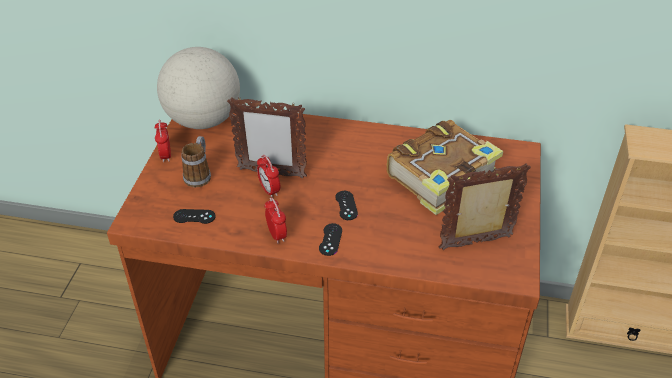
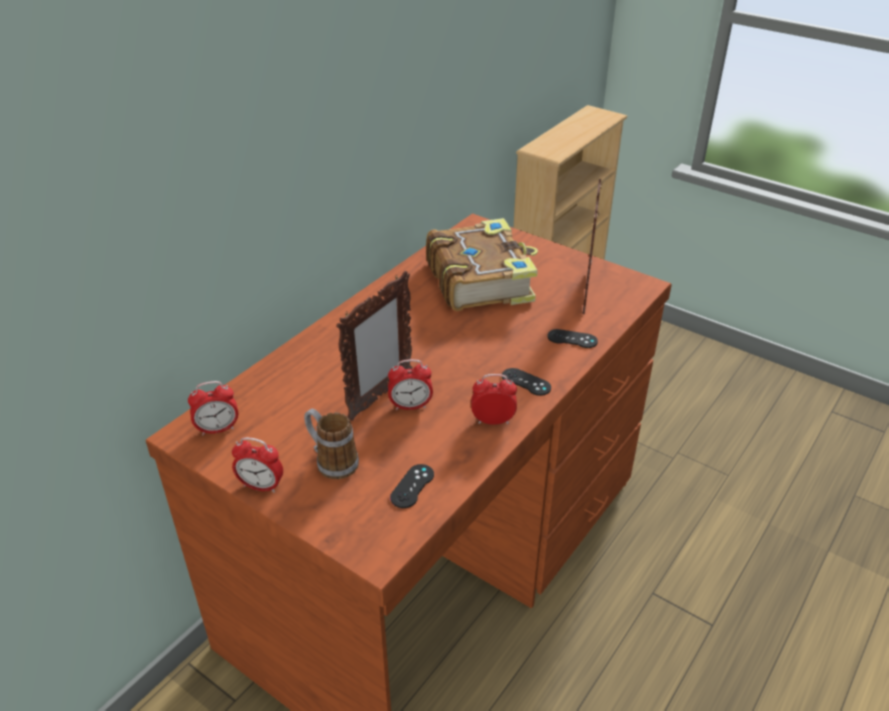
camera: 65 degrees left, 5 degrees down
globe [157,47,240,129] -> alarm clock [188,381,238,435]
black game controller [335,191,358,220] -> black game controller moved to [547,329,598,348]

